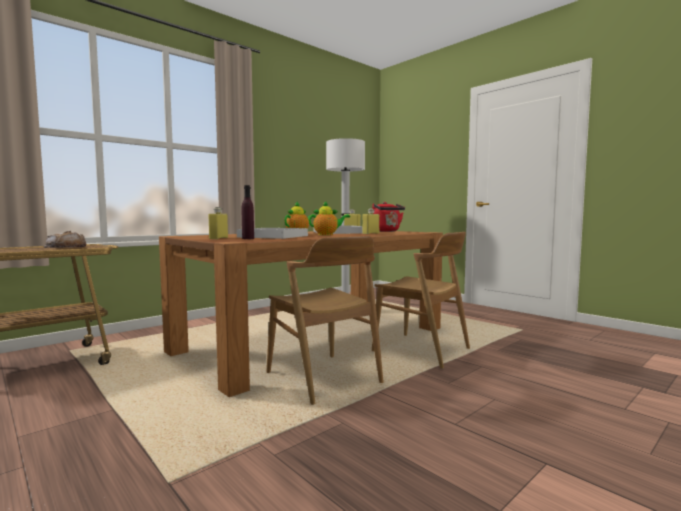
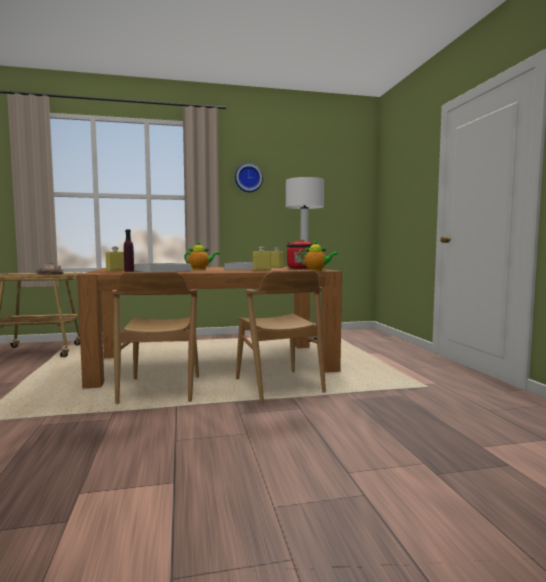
camera: 30 degrees right, 0 degrees up
teapot [309,202,350,235] -> teapot moved to [301,240,338,271]
none -> wall clock [235,163,263,192]

